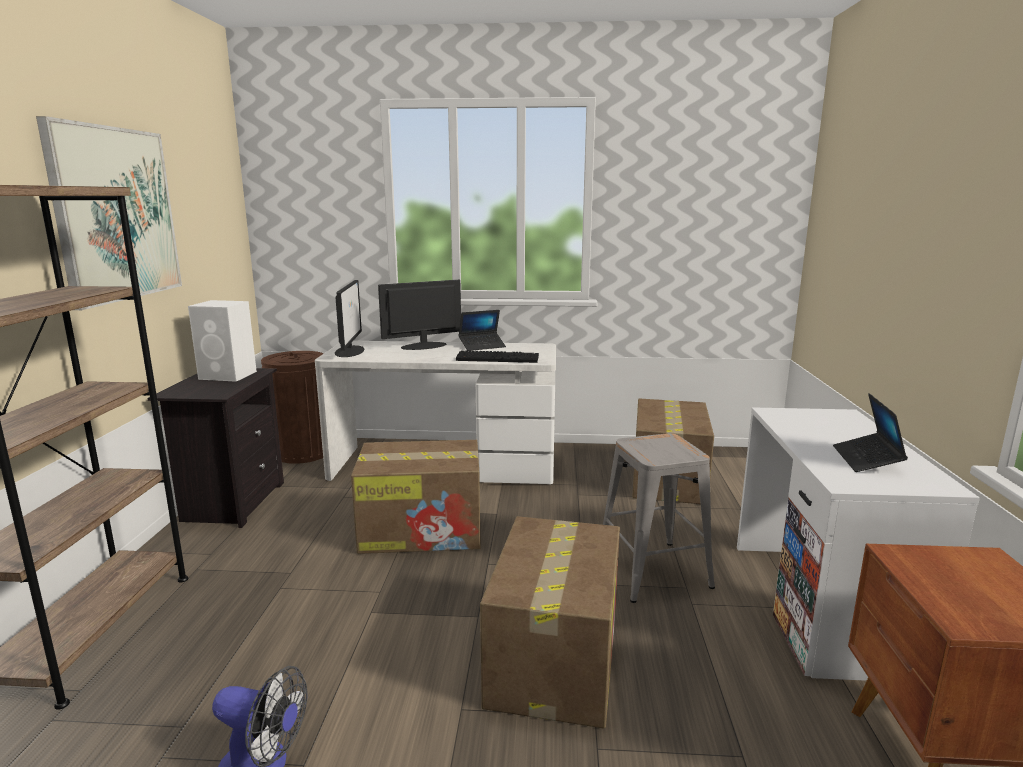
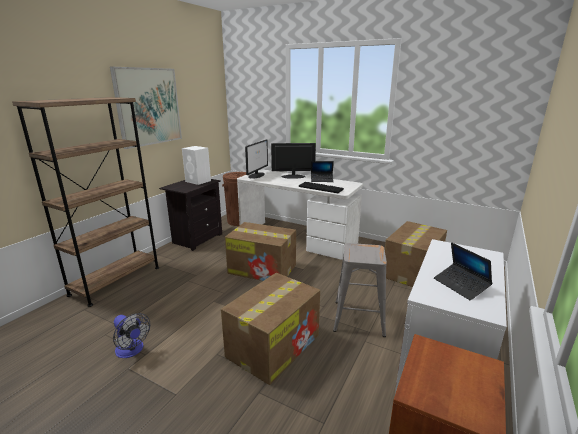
camera: 25 degrees right, 5 degrees up
laptop [833,393,908,472] -> laptop turned 60 degrees counterclockwise [434,242,492,300]

